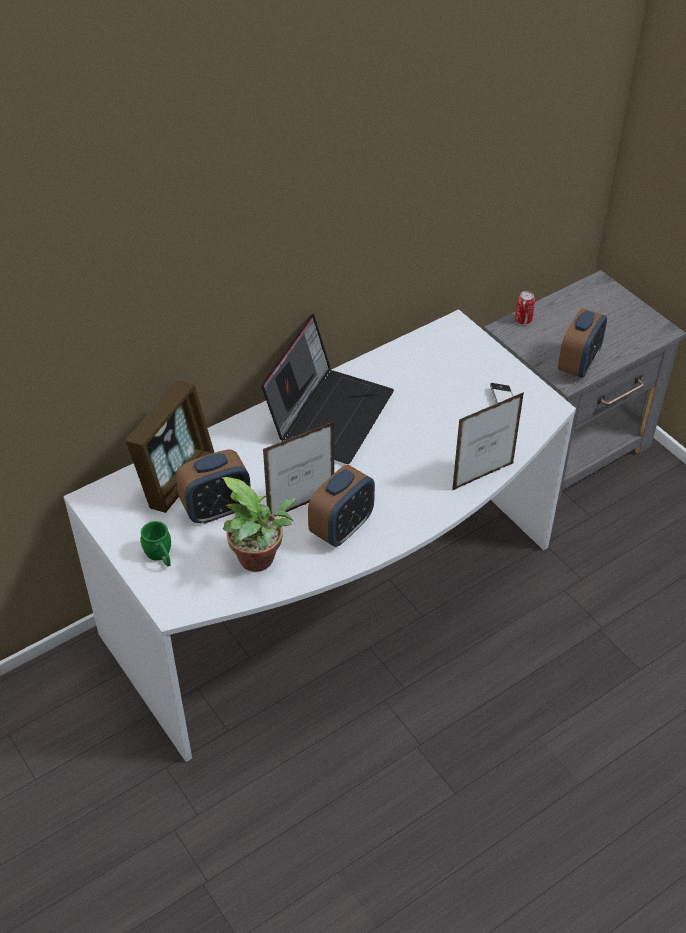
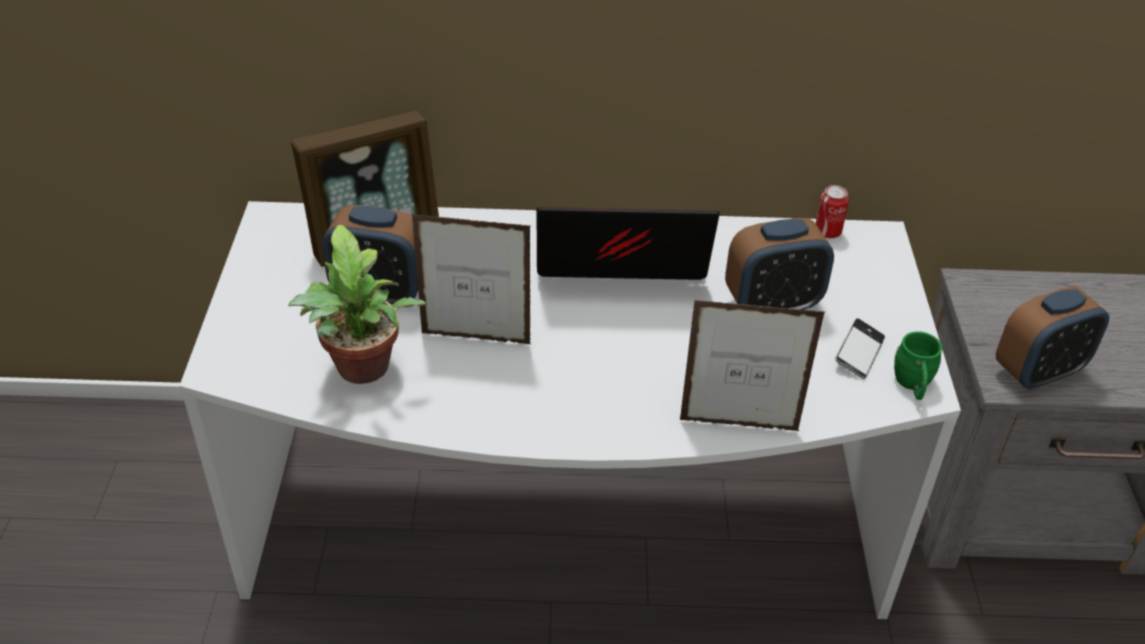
camera: 35 degrees right, 5 degrees down
green mug [140,521,171,566] -> green mug moved to [894,331,942,400]
laptop [261,314,394,464] -> laptop turned 150 degrees counterclockwise [536,207,720,280]
alarm clock [308,464,375,547] -> alarm clock moved to [725,218,834,310]
can [515,291,535,324] -> can moved to [815,185,849,238]

